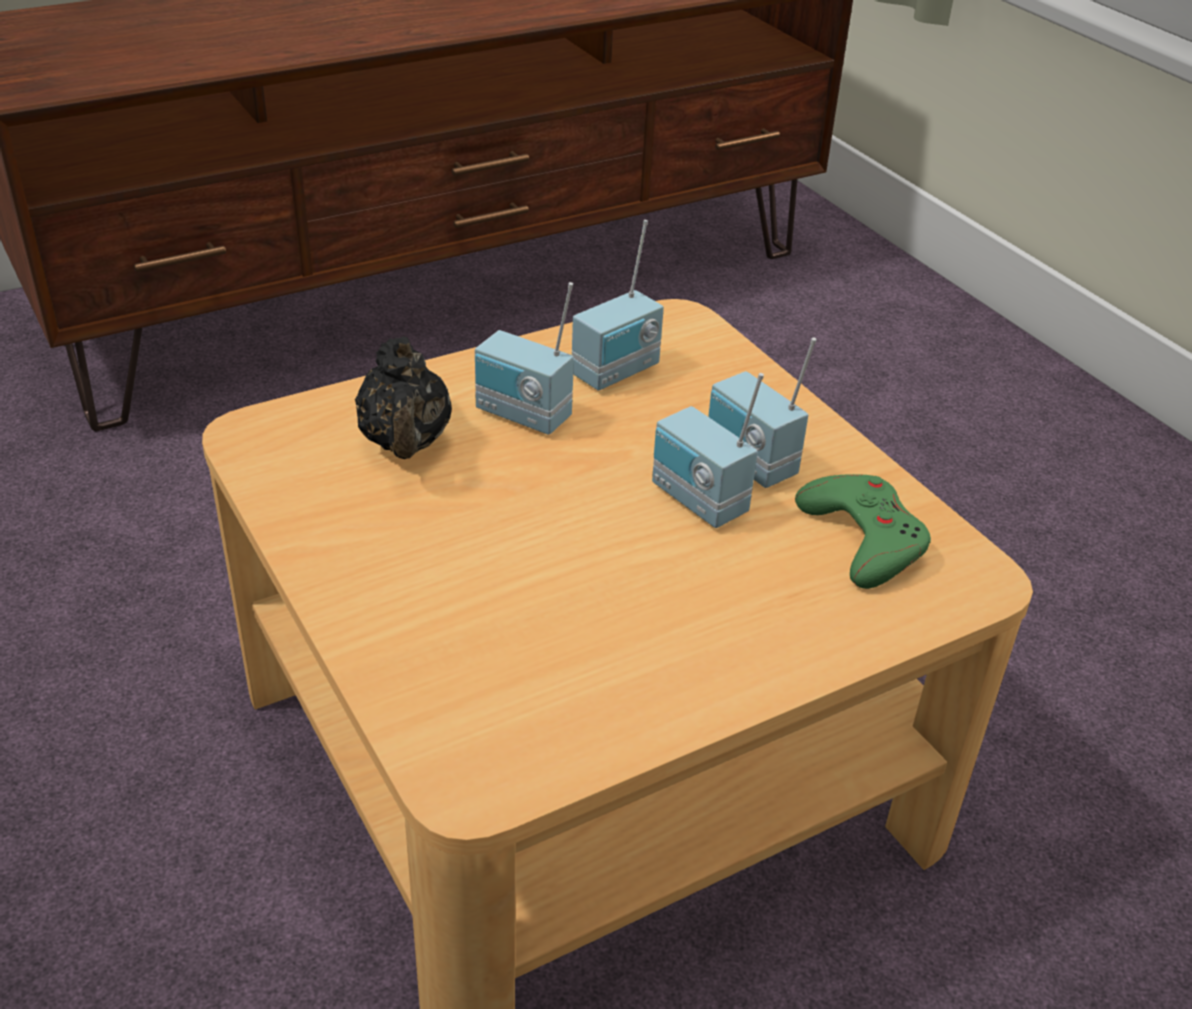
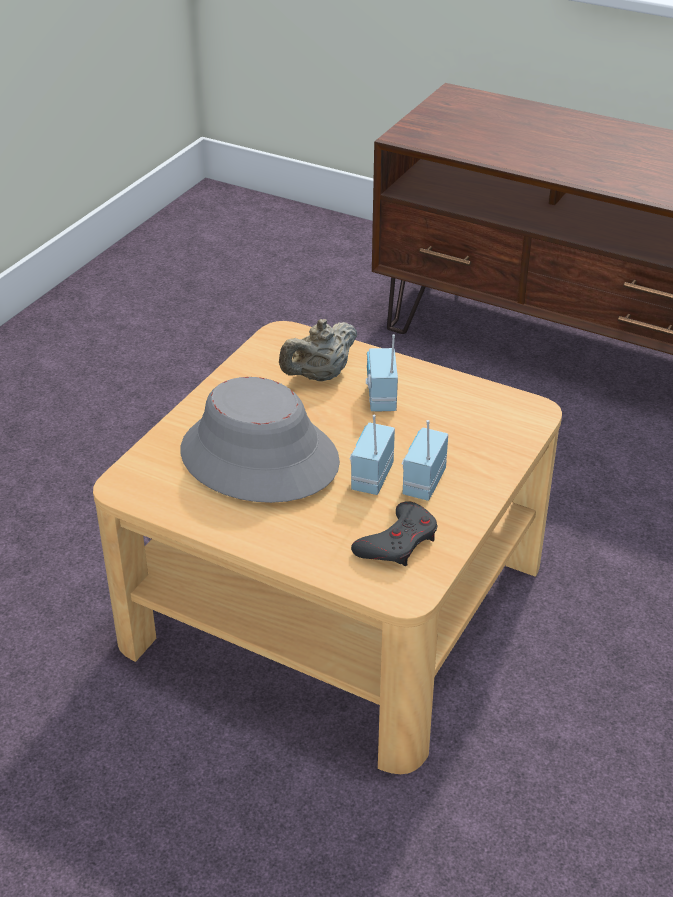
camera: 60 degrees right, 0 degrees up
black teapot [355,336,452,459] -> beige teapot [279,319,357,381]
radio [572,220,664,391] -> none
green game controller [795,474,931,589] -> grey game controller [351,501,438,566]
none -> grey hat [180,377,340,503]

